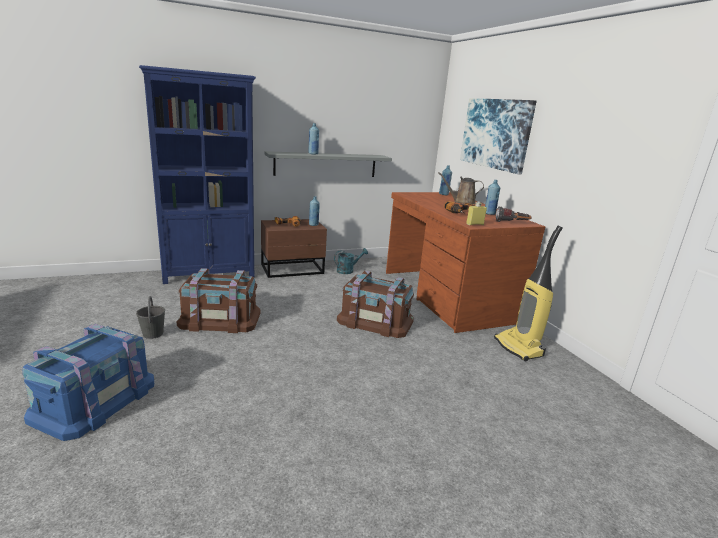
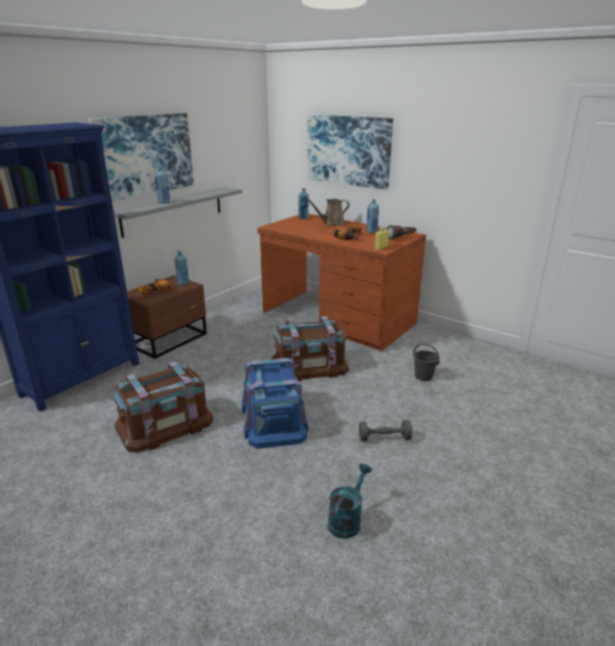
camera: 30 degrees left, 5 degrees up
blue storage box [22,324,154,441] -> blue storage box moved to [242,358,308,449]
grey bucket [136,296,165,339] -> grey bucket moved to [413,343,440,381]
turquoise watering can [334,248,368,274] -> turquoise watering can moved to [328,463,372,539]
vacuum cleaner [494,226,563,362] -> none
none -> picture [88,113,194,201]
none -> grey dumbbell [359,420,412,441]

